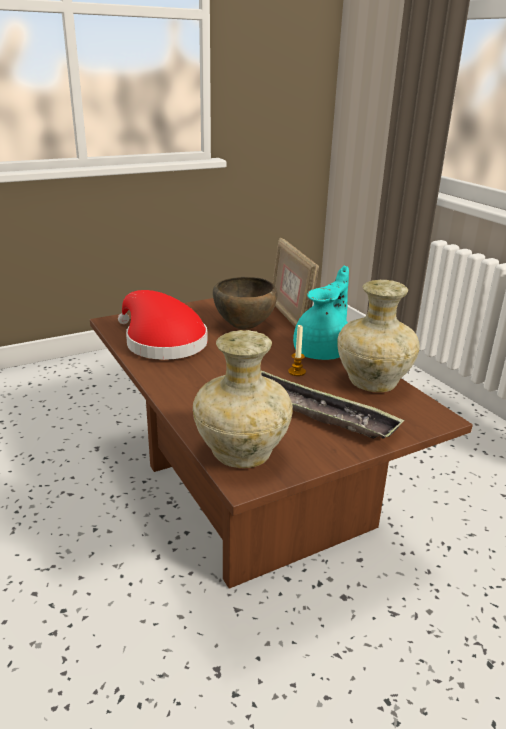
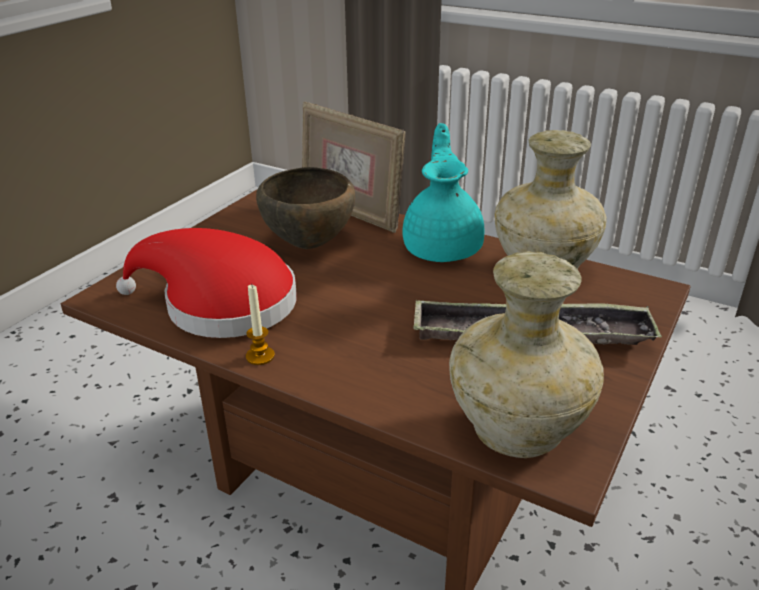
camera: 30 degrees left, 5 degrees up
candle [288,324,306,376] -> candle moved to [246,285,275,365]

